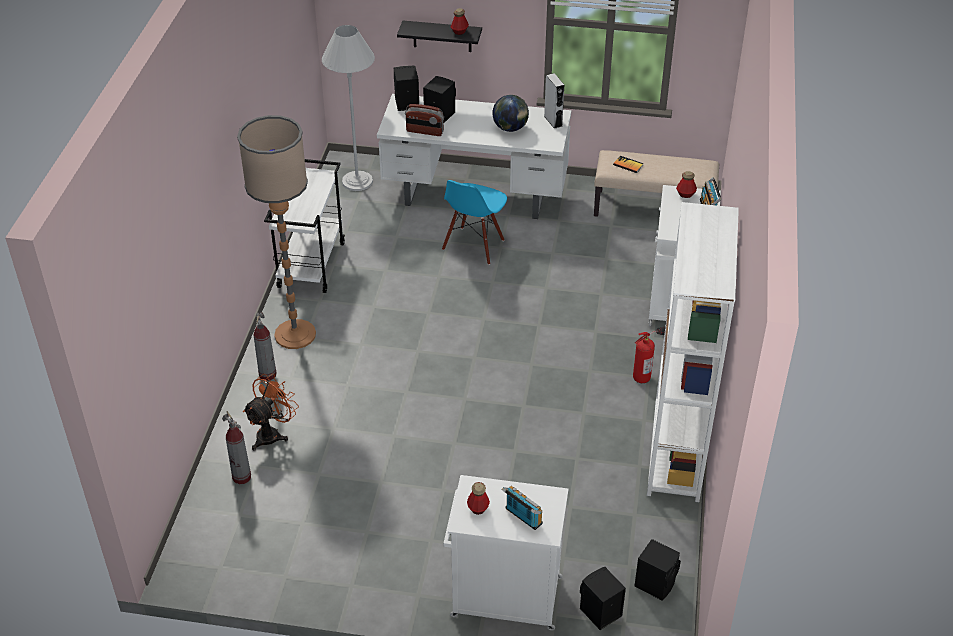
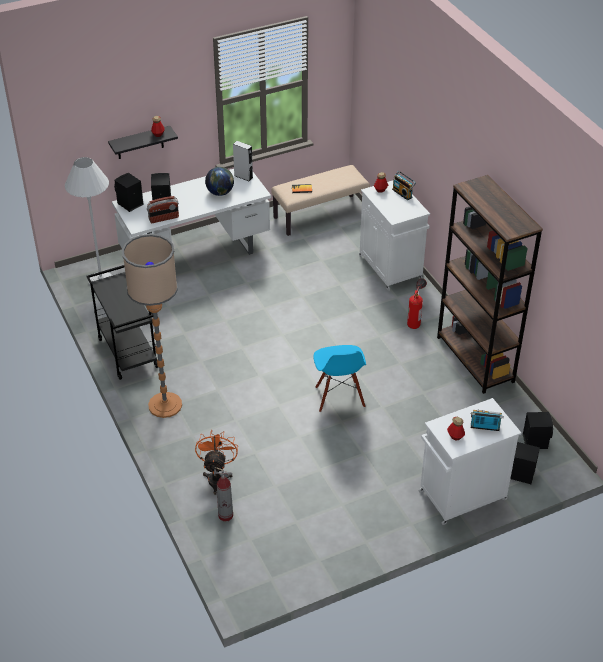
camera: 35 degrees left, 0 degrees up
fire extinguisher [254,312,276,381] -> none
white cart [264,159,345,293] -> black cart [86,265,158,380]
blue chair [442,180,507,265] -> blue chair moved to [314,345,366,412]
white bookcase [647,202,739,502] -> brown bookcase [437,175,543,394]

